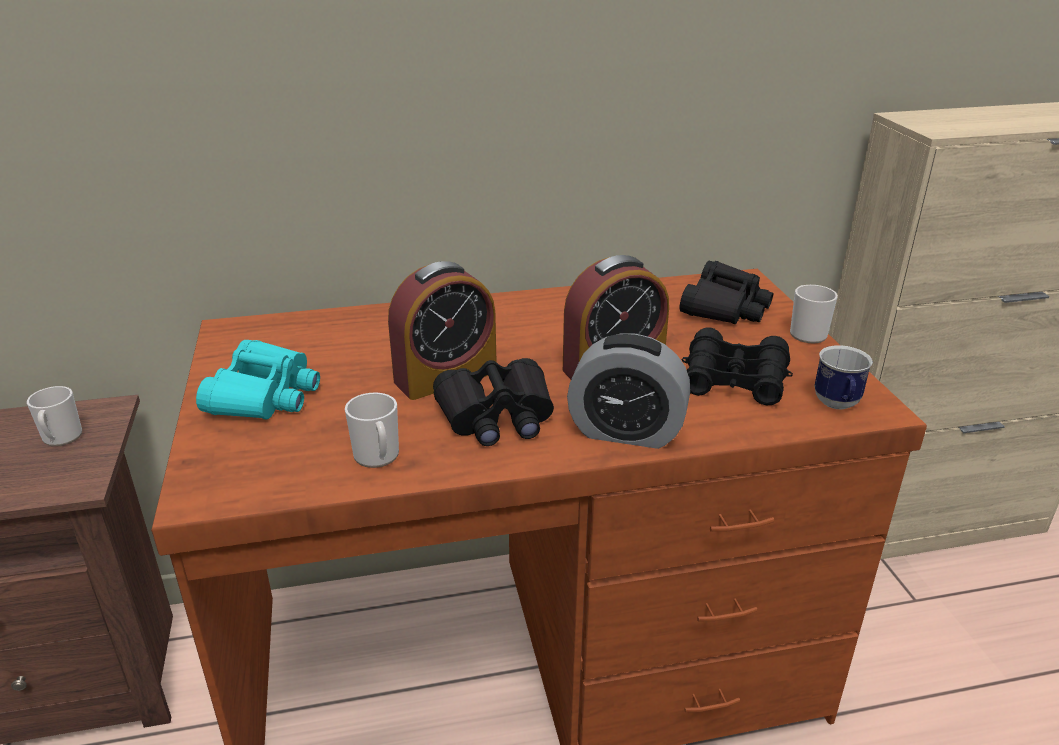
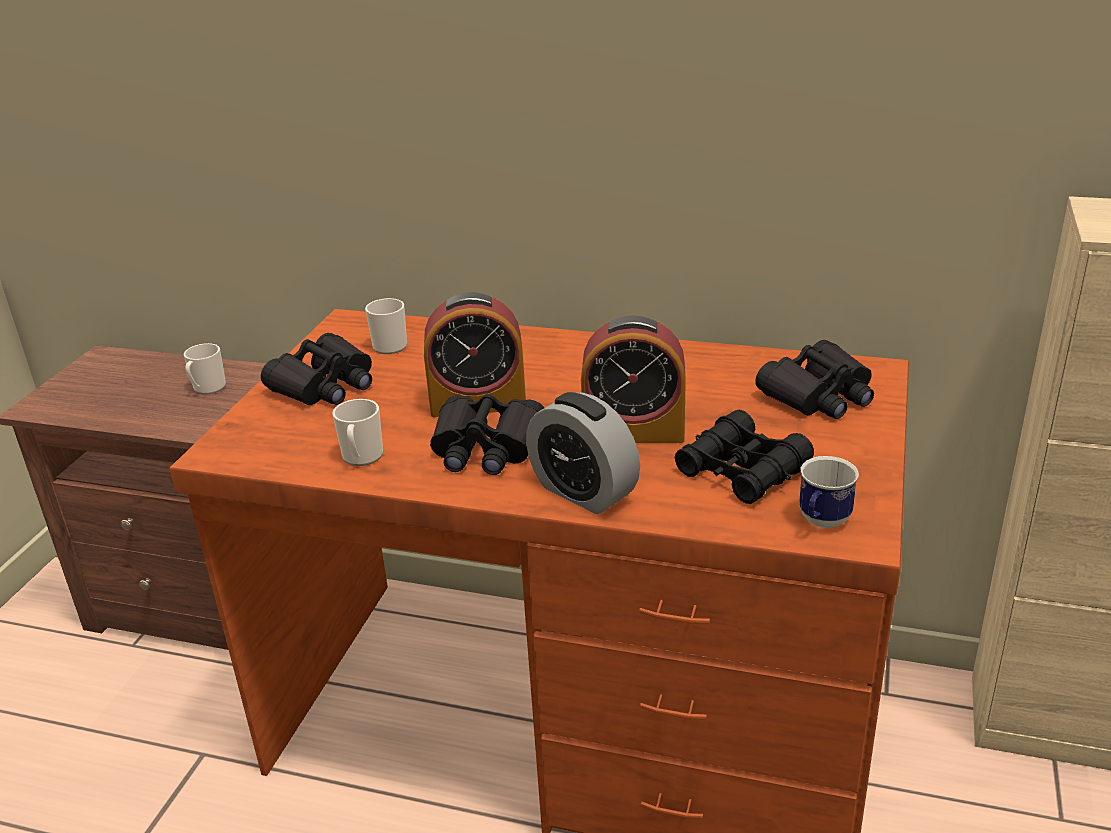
camera: 30 degrees right, 0 degrees up
turquoise binoculars [196,340,320,420] -> black binoculars [261,333,372,405]
mug [790,285,838,343] -> mug moved to [365,298,407,354]

